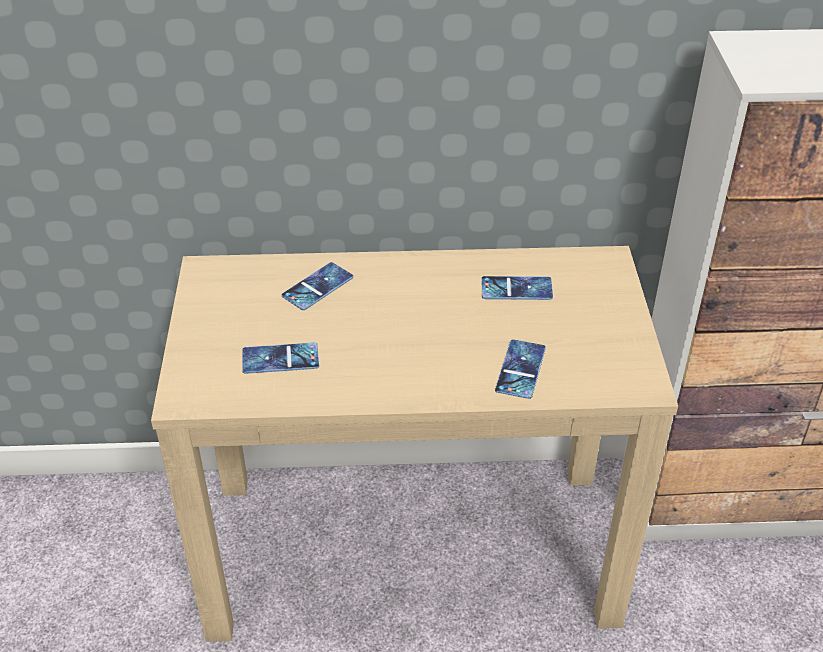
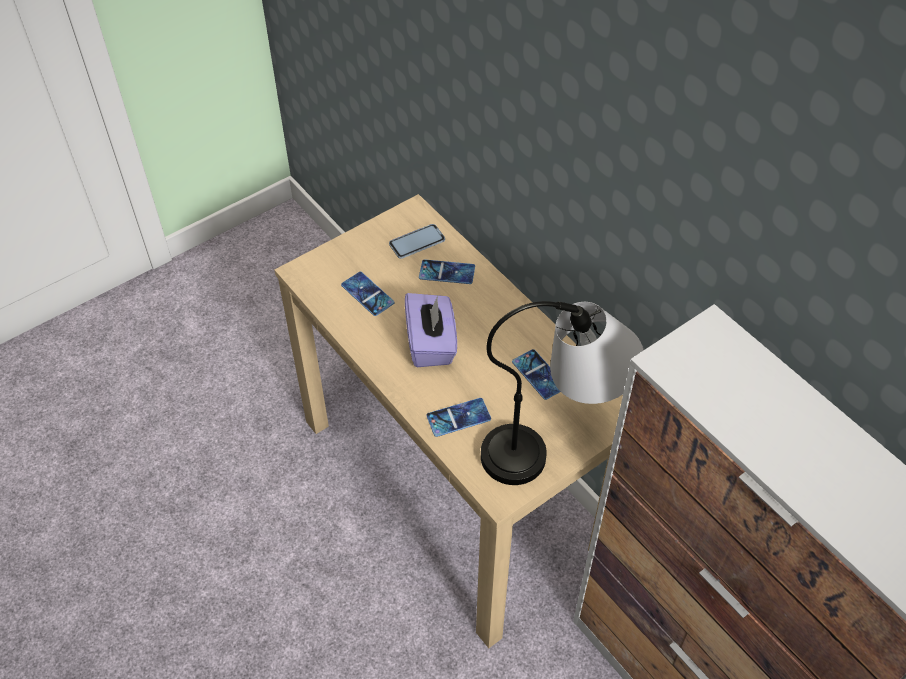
camera: 55 degrees right, 10 degrees up
none -> phone [389,224,445,259]
none -> purple tissue box [405,293,457,367]
none -> table lamp [481,301,644,485]

